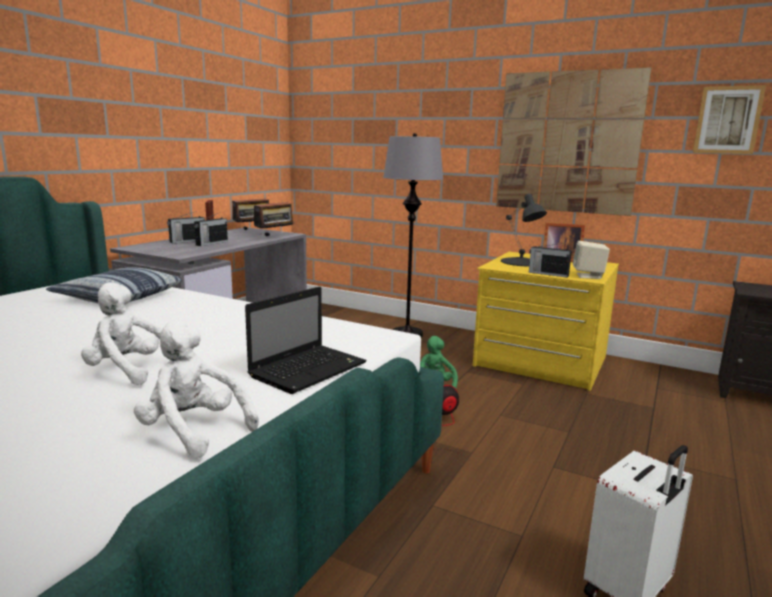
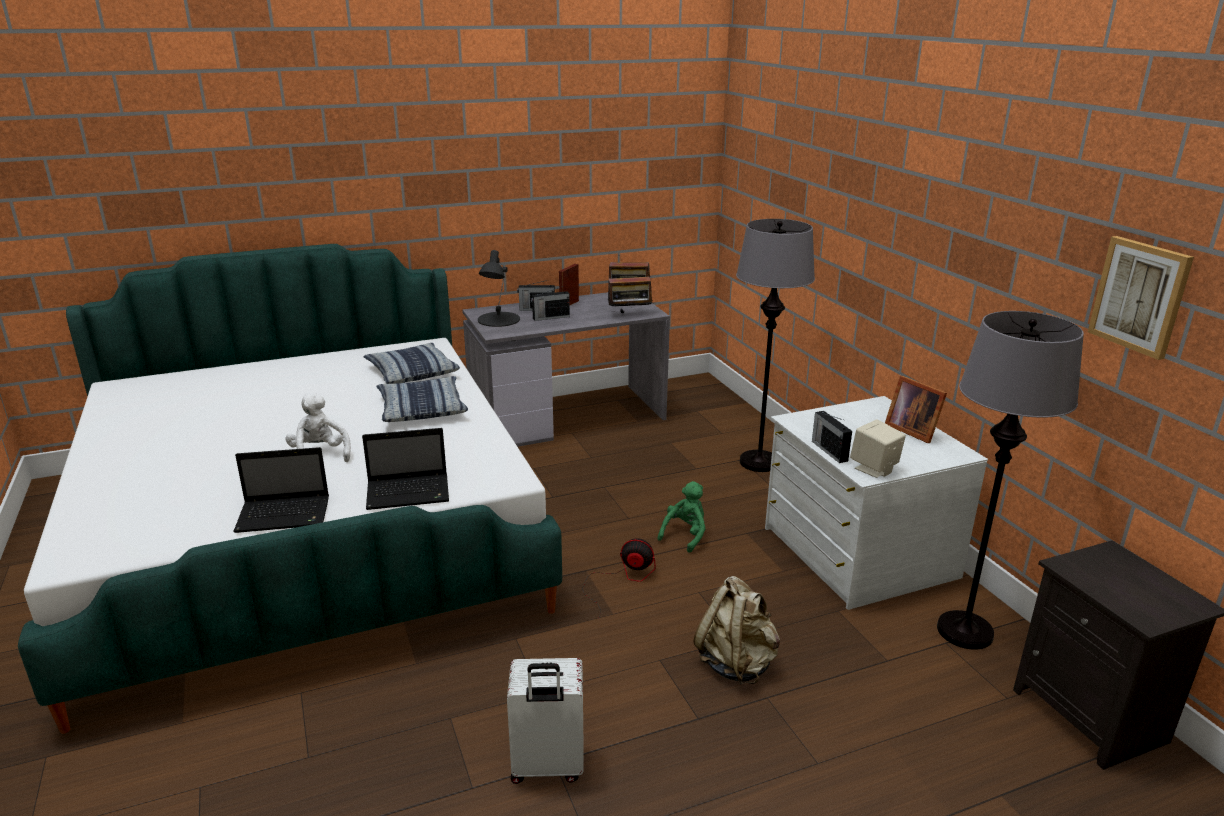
camera: 40 degrees right, 10 degrees up
white plush toy [134,320,259,458] -> laptop [234,447,329,533]
yellow dresser [473,252,619,391] -> white dresser [765,396,988,610]
picture [496,67,652,216] -> none
black table lamp [501,194,547,266] -> black table lamp moved to [478,250,520,327]
none -> pillow [376,376,468,422]
none -> beige backpack [694,576,780,685]
none -> grey floor lamp [937,311,1084,650]

